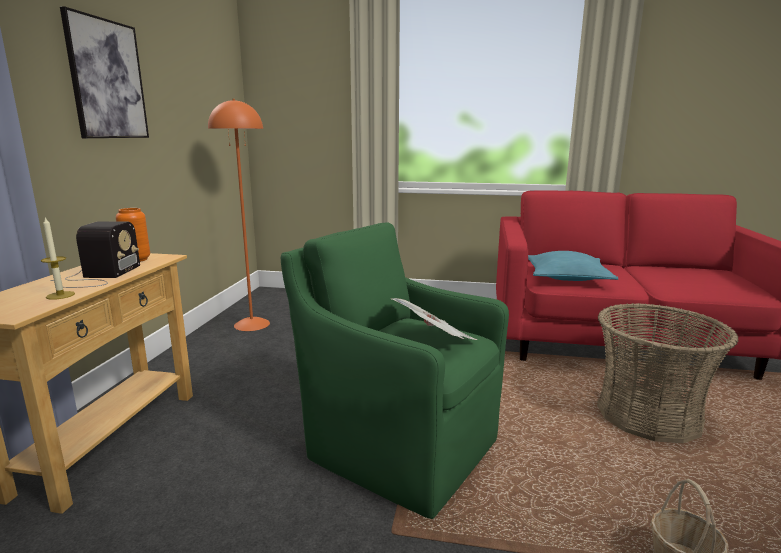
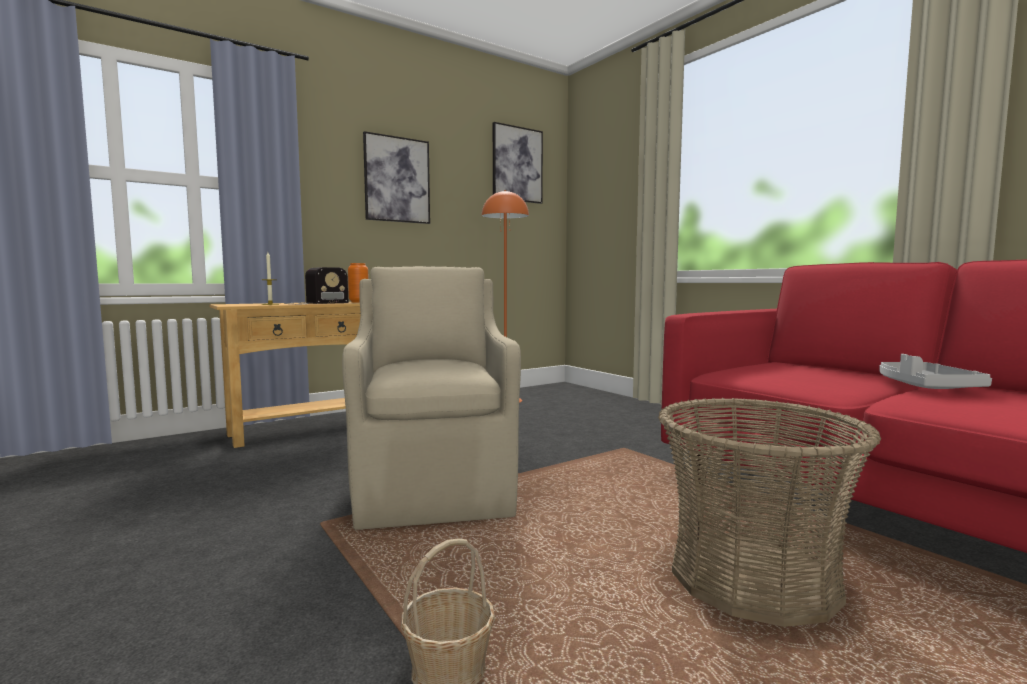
camera: 45 degrees right, 10 degrees down
green armchair [281,222,509,519] -> beige armchair [342,266,521,530]
newspaper [392,298,477,340] -> none
turquoise pillow [528,251,618,281] -> none
none -> picture [493,122,543,204]
none -> grey tray [879,354,992,389]

